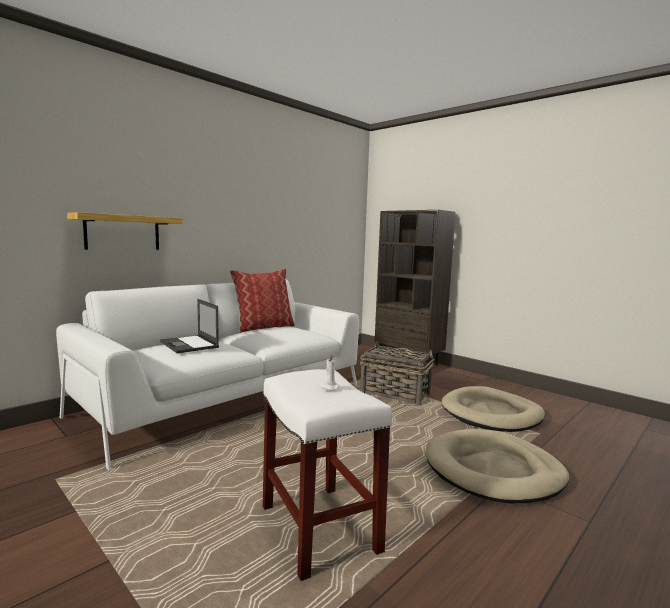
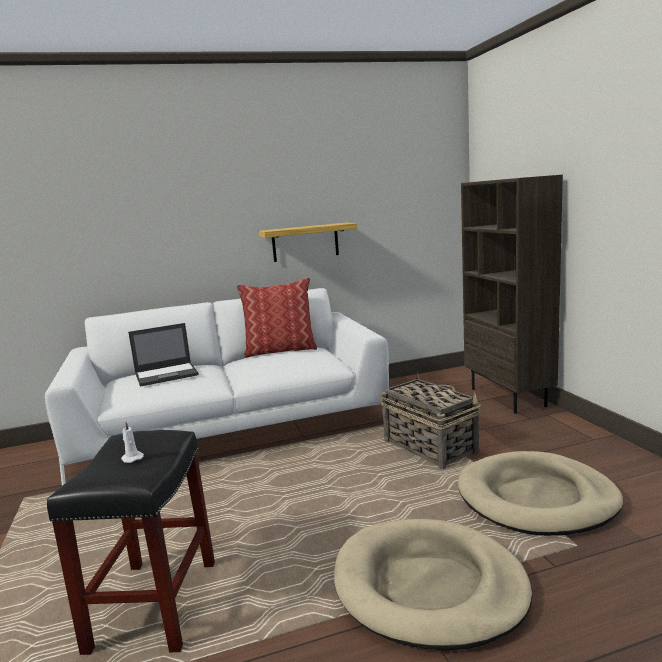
camera: 30 degrees right, 5 degrees up
shelf [67,212,183,250] -> shelf moved to [259,223,357,262]
laptop [160,299,219,353] -> laptop turned 105 degrees counterclockwise [128,323,199,387]
white stool [263,369,392,581] -> black stool [47,430,215,655]

